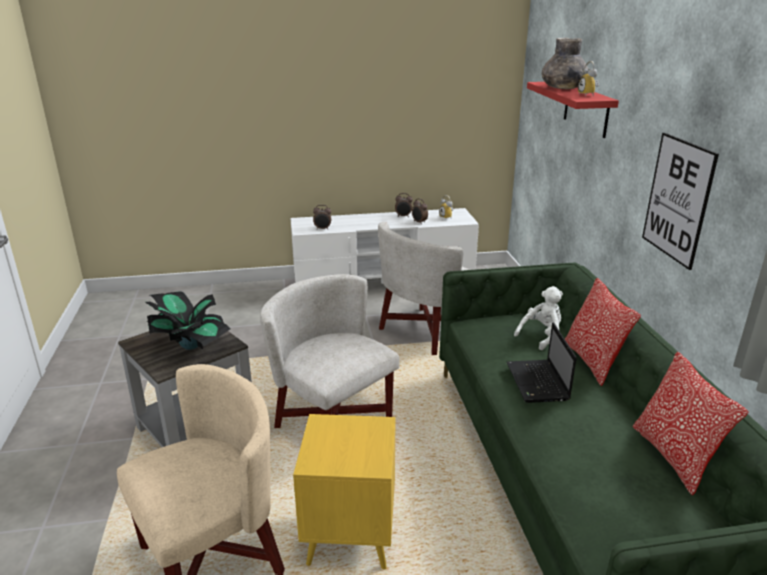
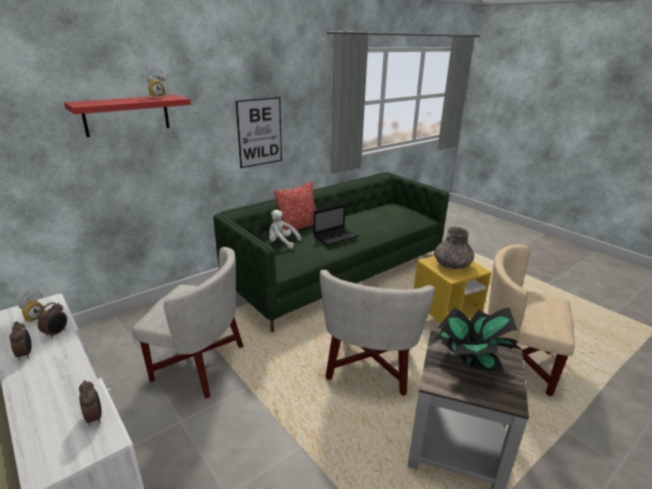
camera: 120 degrees left, 0 degrees up
grey vase [542,38,588,89] -> grey vase moved to [435,227,474,269]
pillow [632,351,749,495] -> none

